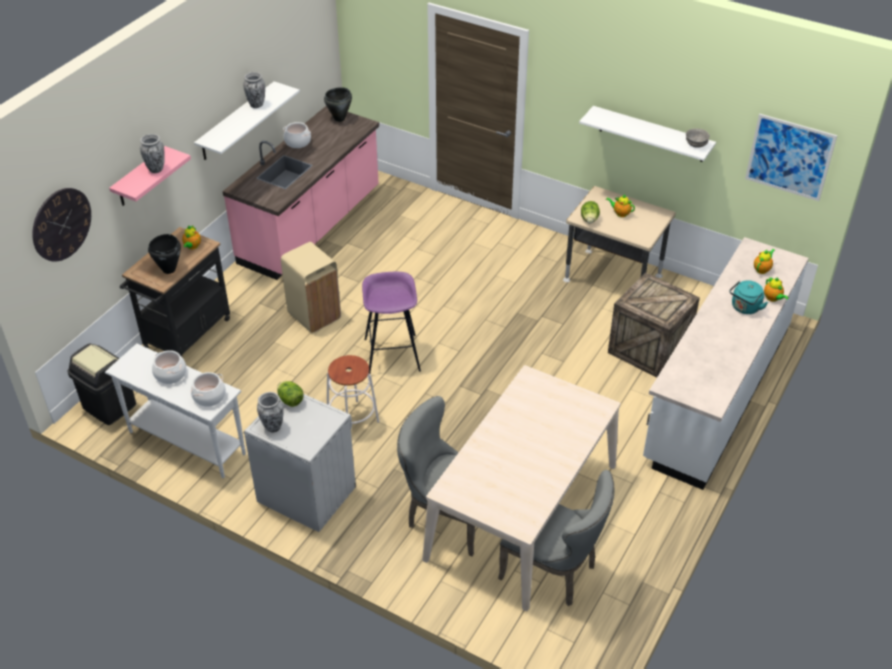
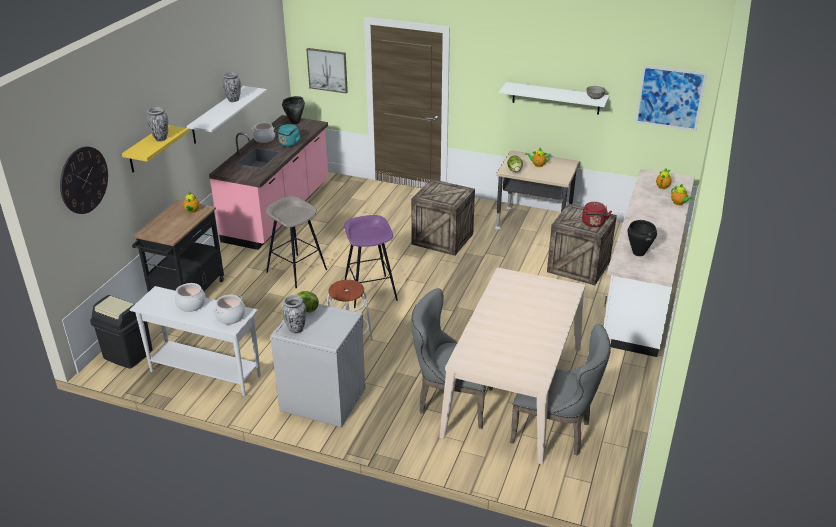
camera: 10 degrees left, 10 degrees down
pink shelf [109,146,191,206] -> yellow shelf [122,125,189,172]
black cooking pot [148,234,181,274] -> black cooking pot moved to [627,220,657,256]
beige trash can [281,242,341,333] -> grey stool [266,196,327,289]
turquoise kettle [729,280,768,314] -> turquoise kettle moved to [274,124,301,147]
none -> picture [306,48,348,93]
none -> crate [411,179,475,256]
none -> red kettle [582,202,612,227]

